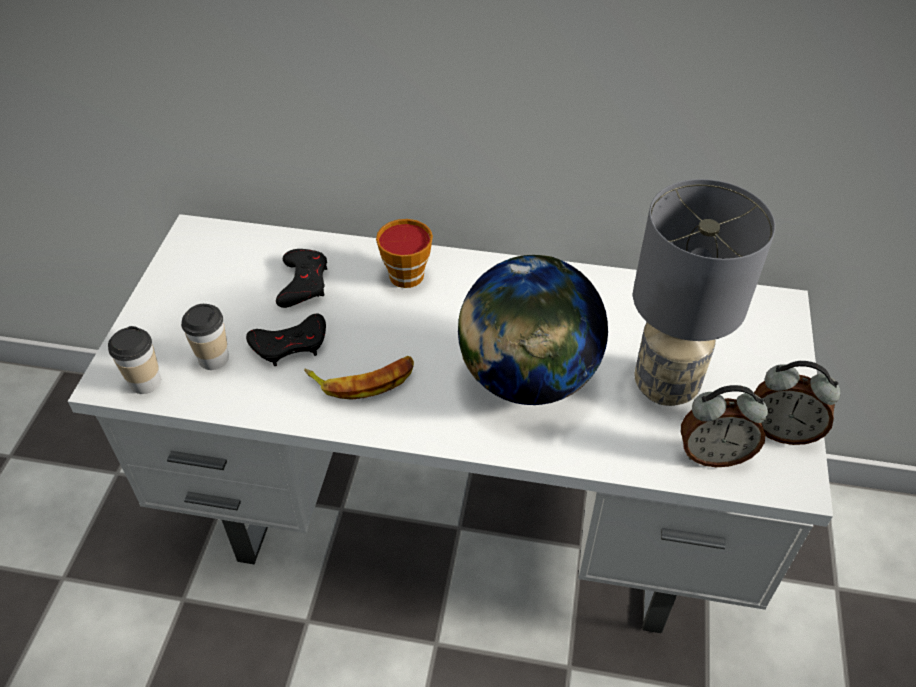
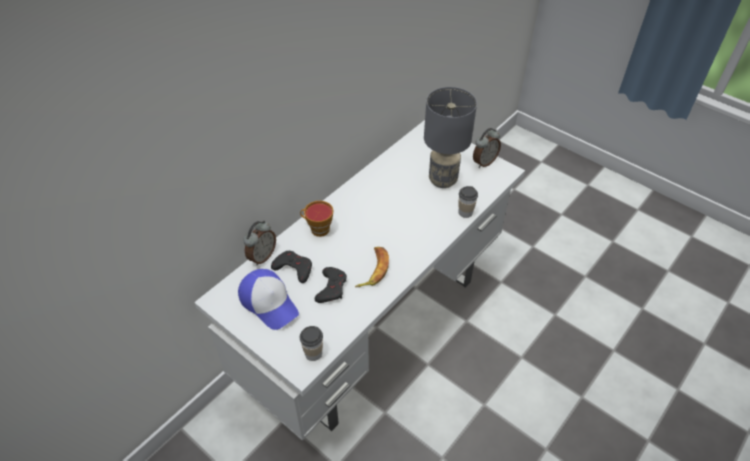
camera: 60 degrees left, 0 degrees up
cup [181,304,229,370] -> cup moved to [458,186,478,218]
globe [458,255,608,405] -> none
alarm clock [681,385,768,467] -> alarm clock moved to [243,221,276,266]
none -> cap [238,269,299,330]

